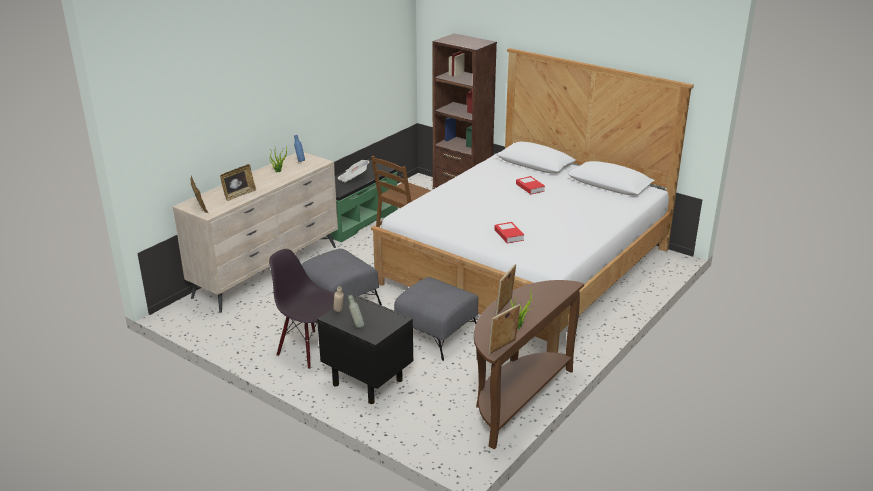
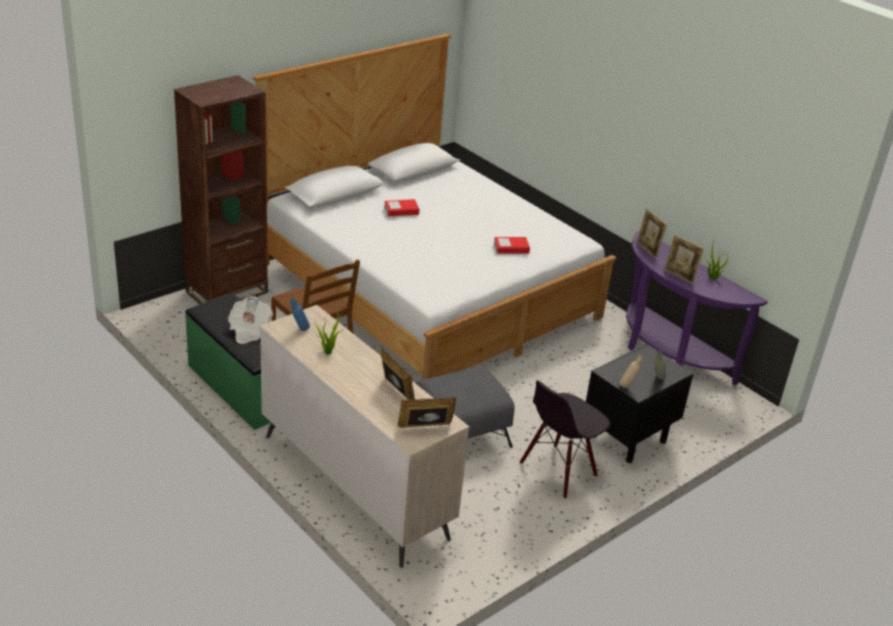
camera: 80 degrees left, 5 degrees up
grey ottoman [394,277,478,361] -> none
brown console table [474,280,584,449] -> purple console table [626,231,768,386]
picture frame [488,304,520,355] -> picture frame moved to [636,209,667,258]

